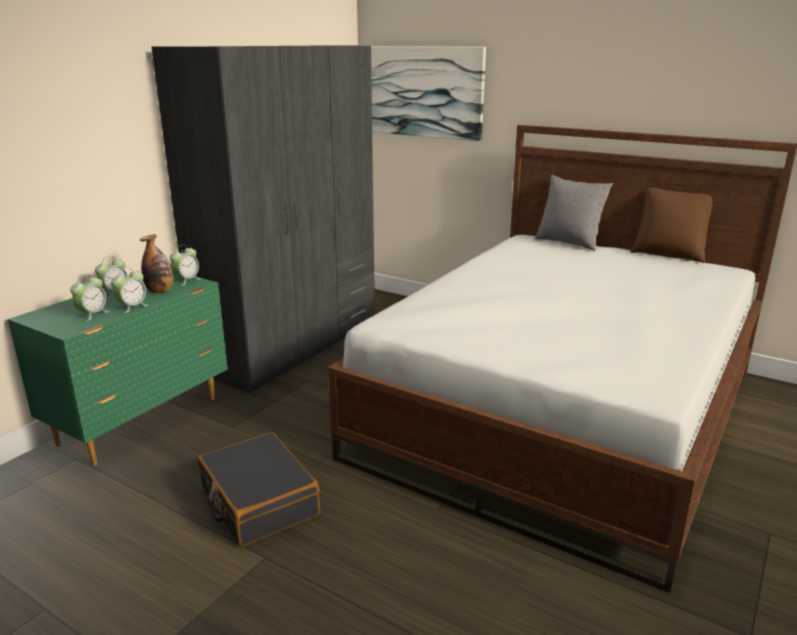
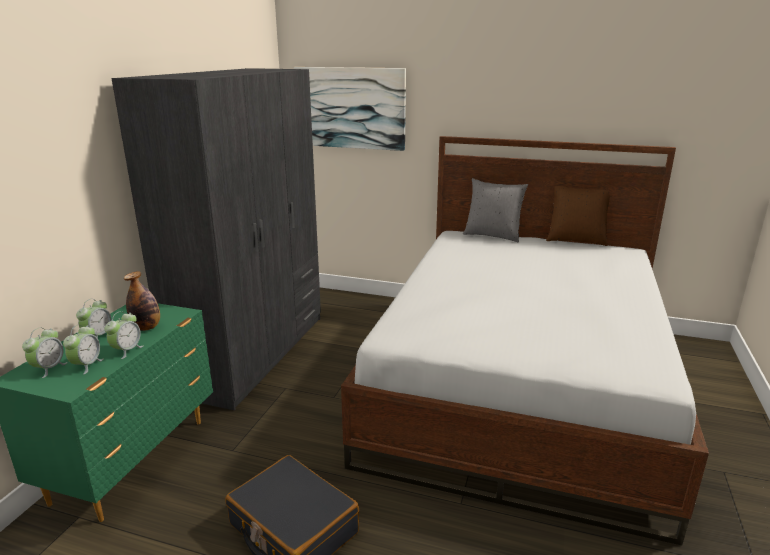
camera: 15 degrees left, 0 degrees up
alarm clock [170,245,201,285] -> alarm clock moved to [22,327,68,378]

